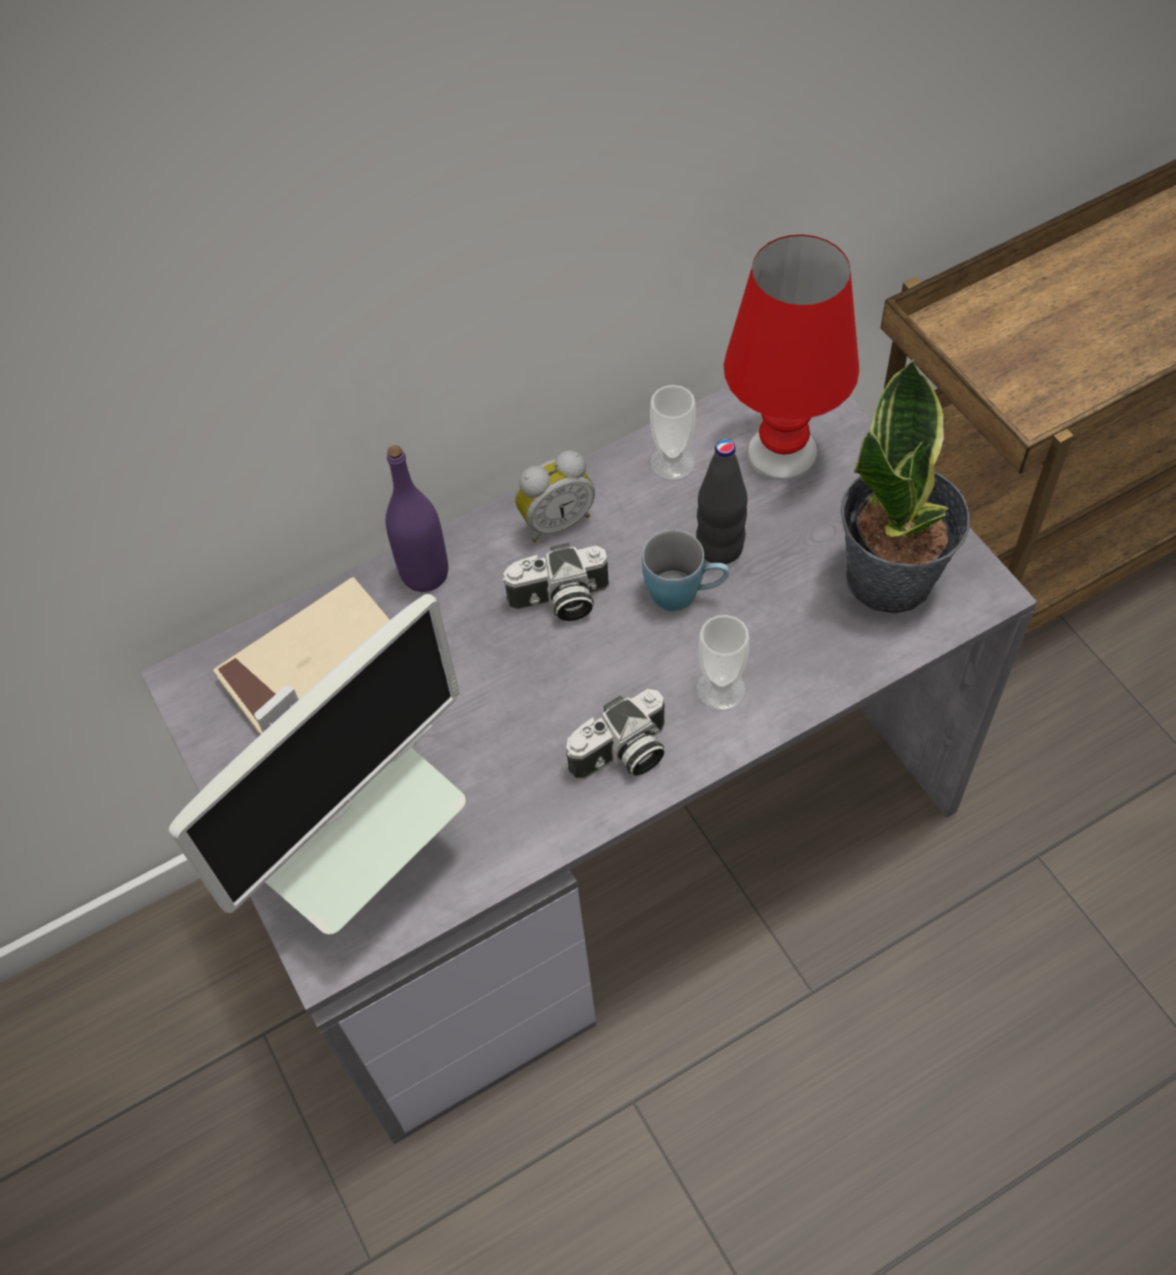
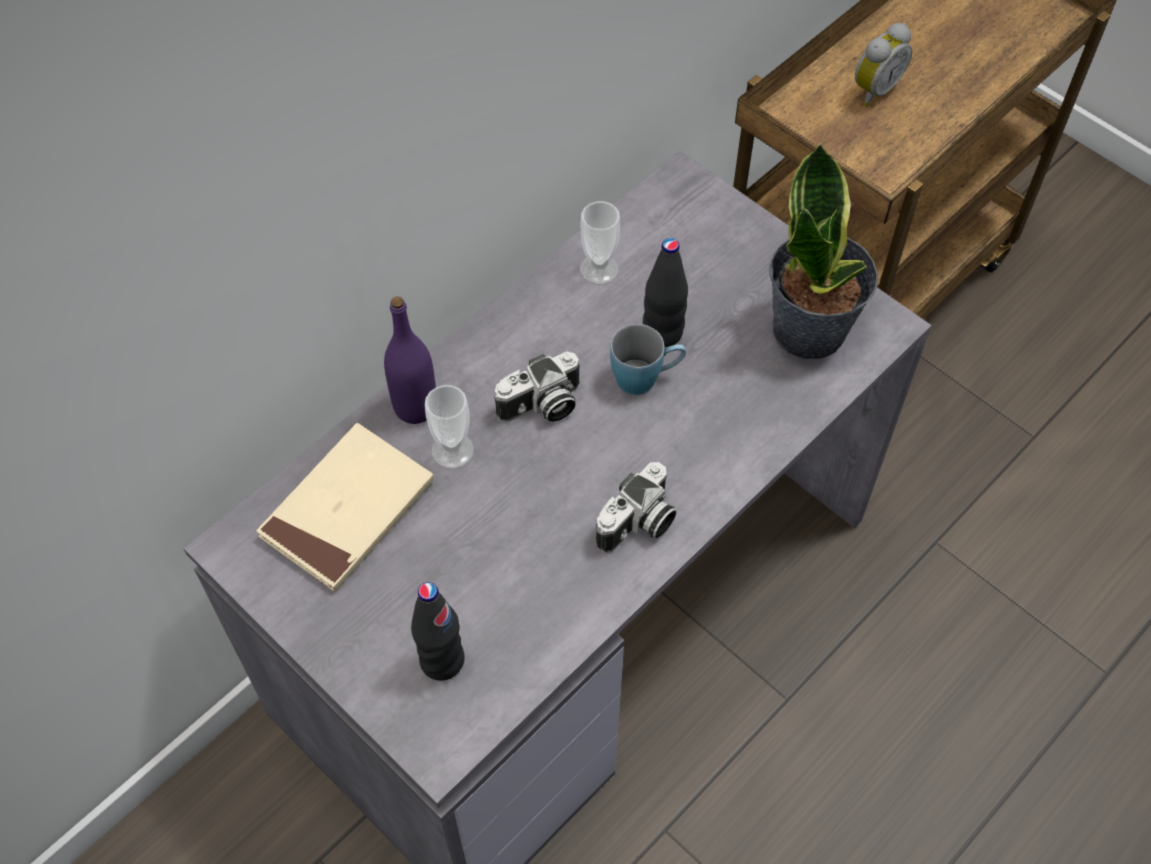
camera: 20 degrees left, 0 degrees up
monitor [169,594,466,935] -> black bottle [411,582,465,681]
alarm clock [515,451,595,542] -> alarm clock moved to [855,23,913,107]
cup [696,615,749,711] -> cup moved to [425,385,474,469]
red table lamp [723,235,859,481] -> none

